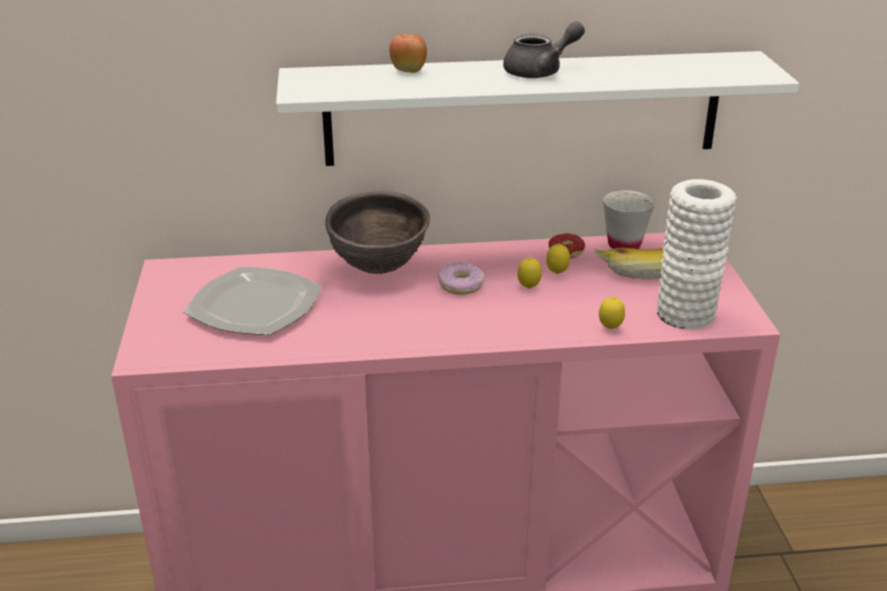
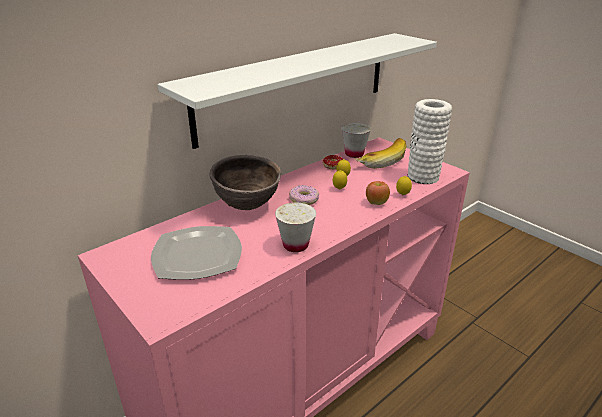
camera: 35 degrees left, 0 degrees up
apple [389,34,427,73] -> apple moved to [366,181,390,205]
grey teapot [503,21,585,78] -> none
none -> white cup [275,203,316,252]

